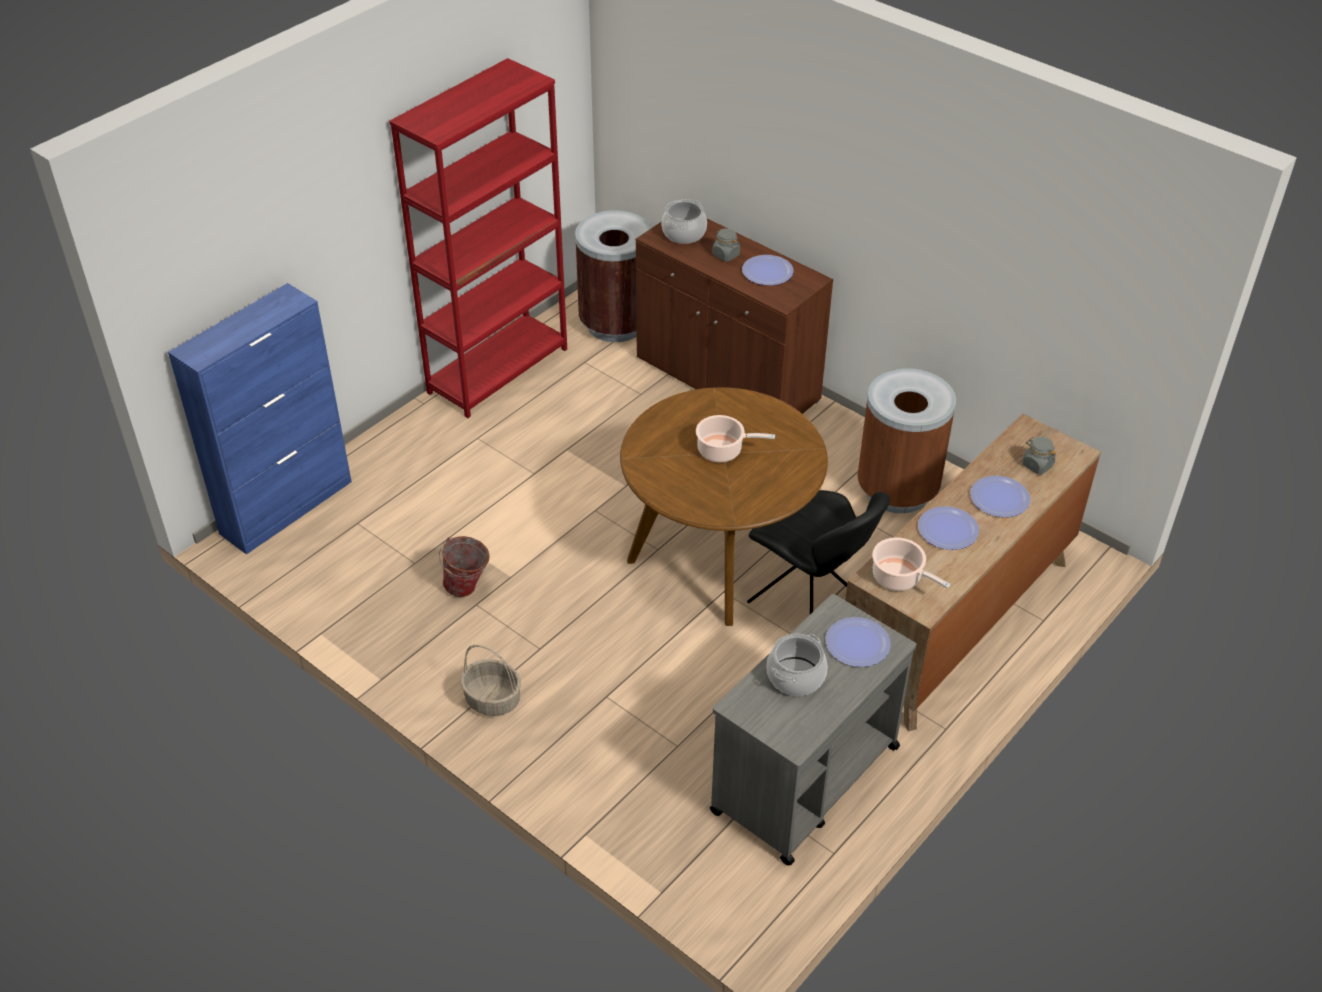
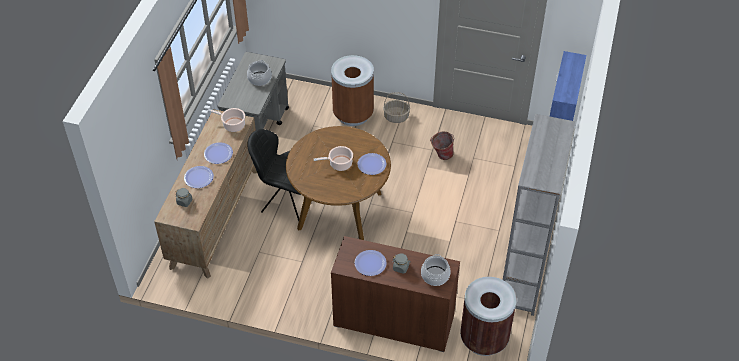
camera: 155 degrees right, 5 degrees up
red bookcase [389,58,567,418] -> grey bookcase [503,114,575,316]
plate [826,617,891,667] -> plate moved to [357,153,386,175]
brown trash can [857,368,956,513] -> brown trash can moved to [331,55,374,126]

